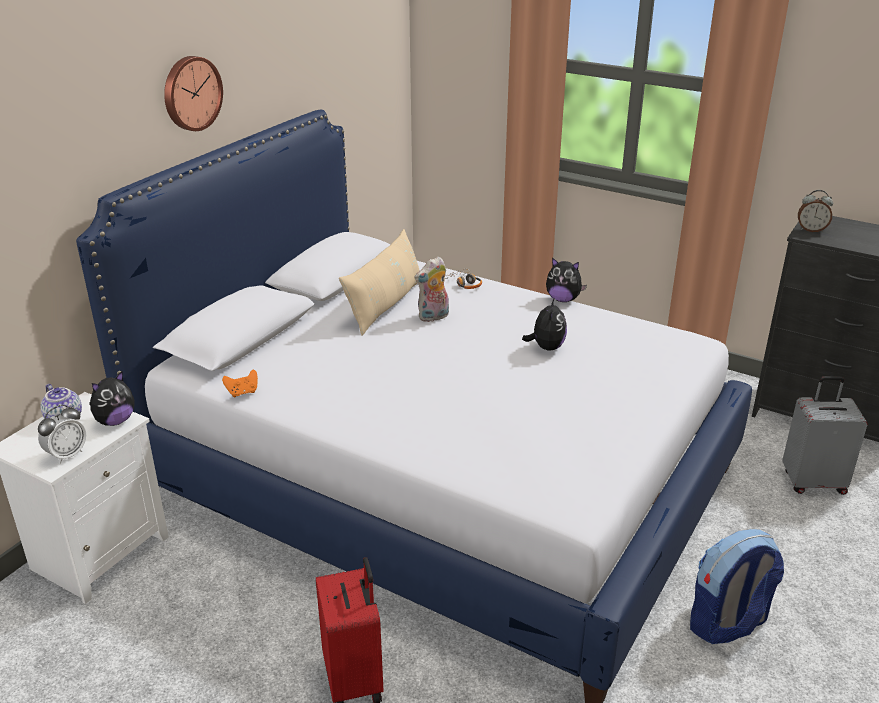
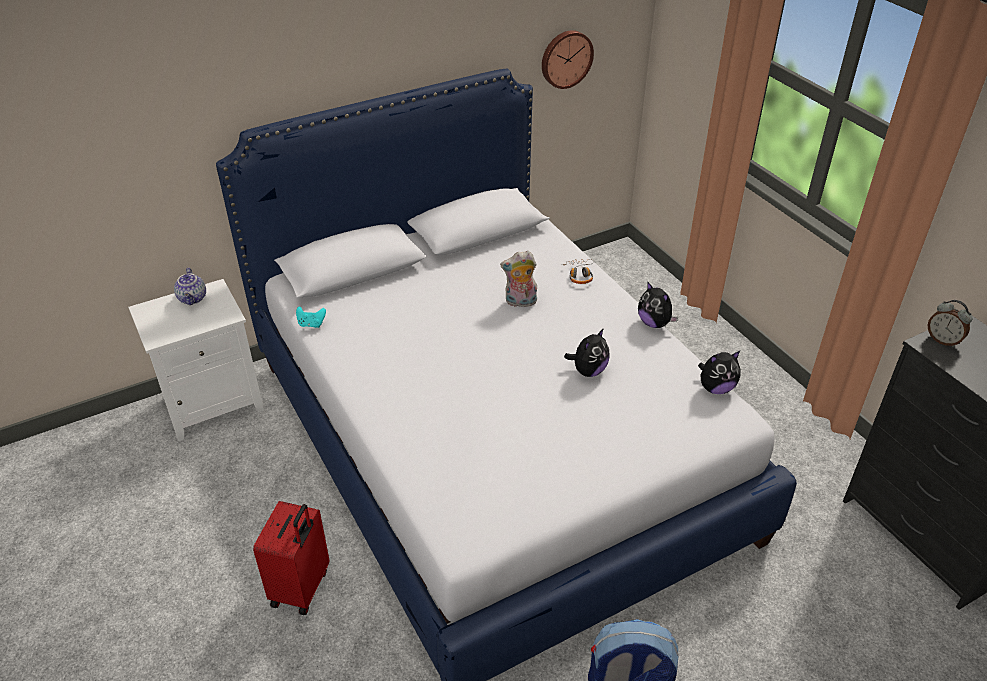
camera: 30 degrees right, 10 degrees up
alarm clock [38,405,86,464] -> none
plush toy [89,371,135,426] -> plush toy moved to [698,351,741,394]
wall clock [164,56,223,131] -> wall clock moved to [542,30,594,89]
orange game controller [222,370,258,397] -> turquoise game controller [296,307,326,328]
beige pillow [339,229,420,336] -> none
grey suitcase [782,376,868,495] -> none

